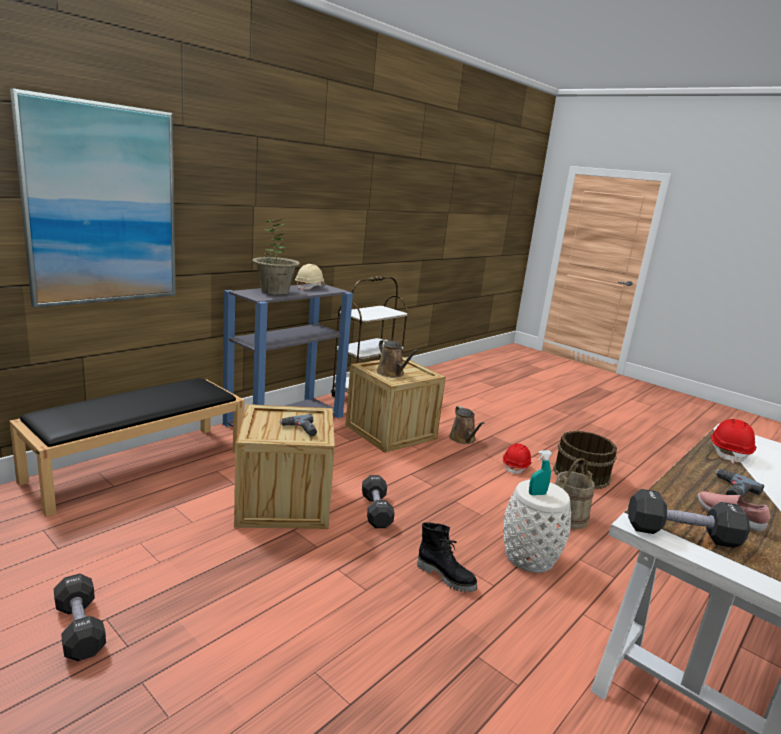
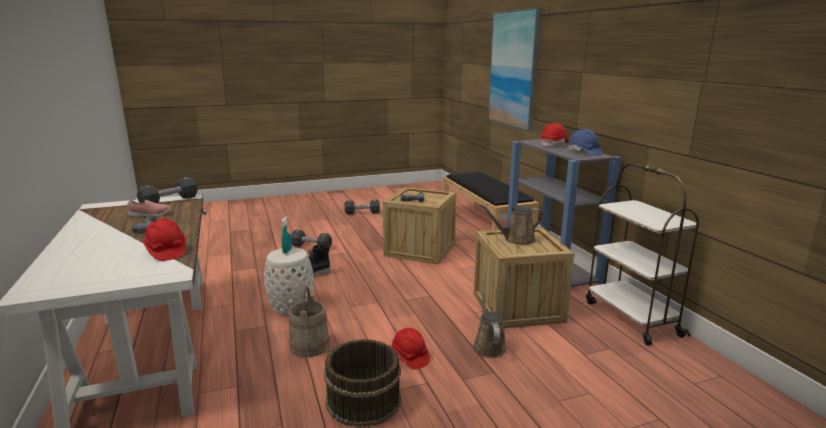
camera: 120 degrees right, 0 degrees up
potted plant [252,219,300,295] -> red hard hat [540,123,569,147]
beige hard hat [295,264,326,290] -> blue hard hat [568,129,603,156]
black dumbbell [362,475,395,528] -> black dumbbell moved to [291,229,332,248]
brown watering can [449,406,484,444] -> brown watering can turned 75 degrees clockwise [473,288,507,358]

